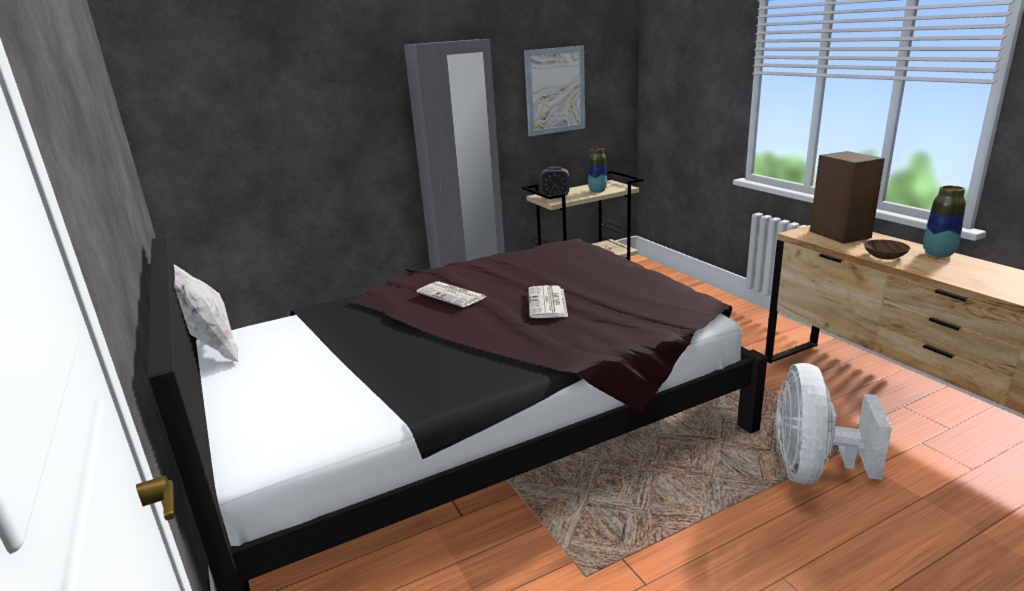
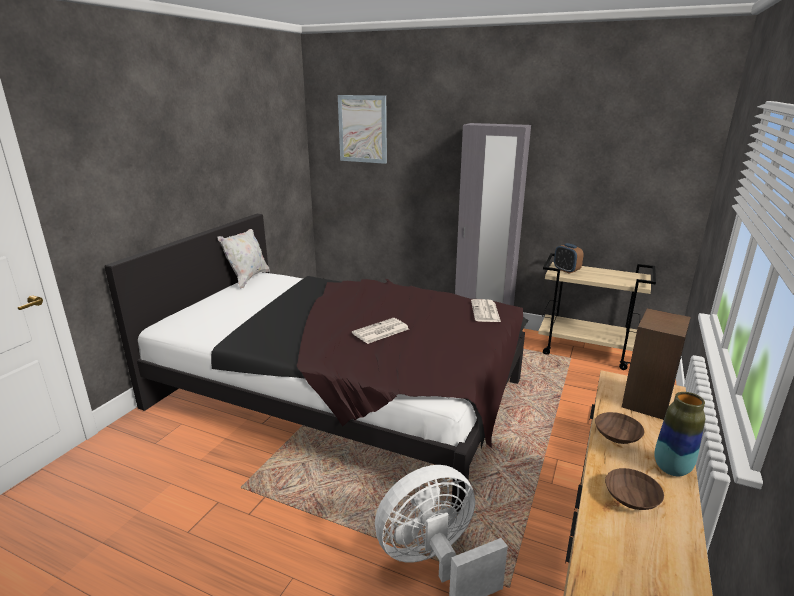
camera: 50 degrees right, 0 degrees up
newspaper [417,281,486,307] -> newspaper moved to [471,299,501,322]
picture [524,46,585,136] -> picture moved to [338,95,387,164]
vase [588,148,607,193] -> none
none -> brown bowl [605,468,664,510]

